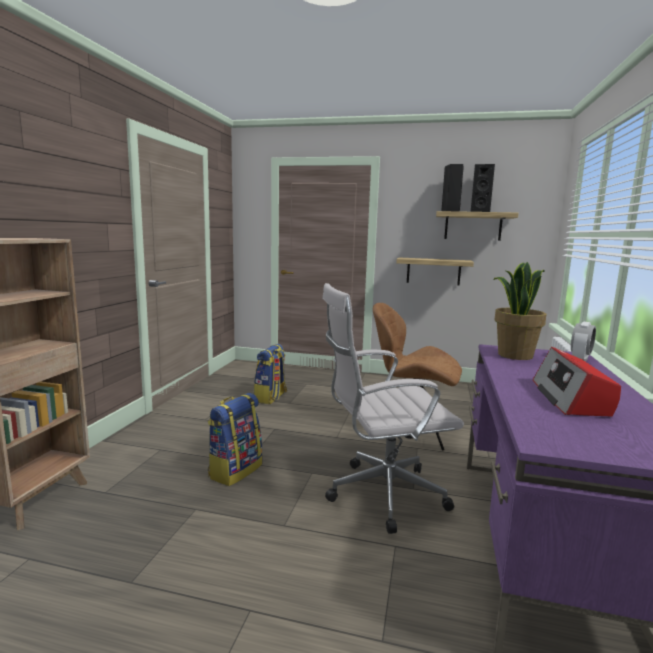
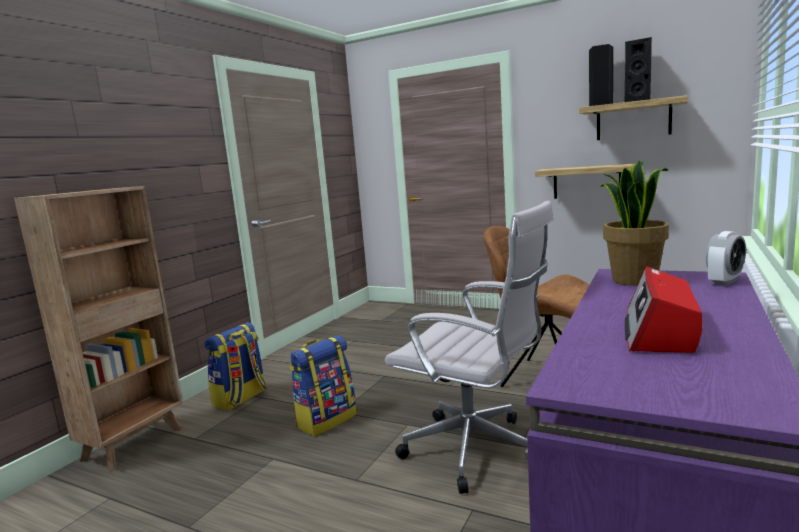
camera: 15 degrees right, 0 degrees up
backpack [254,344,288,404] -> backpack moved to [204,323,267,411]
white office chair [322,283,464,534] -> white office chair turned 150 degrees counterclockwise [385,201,554,494]

